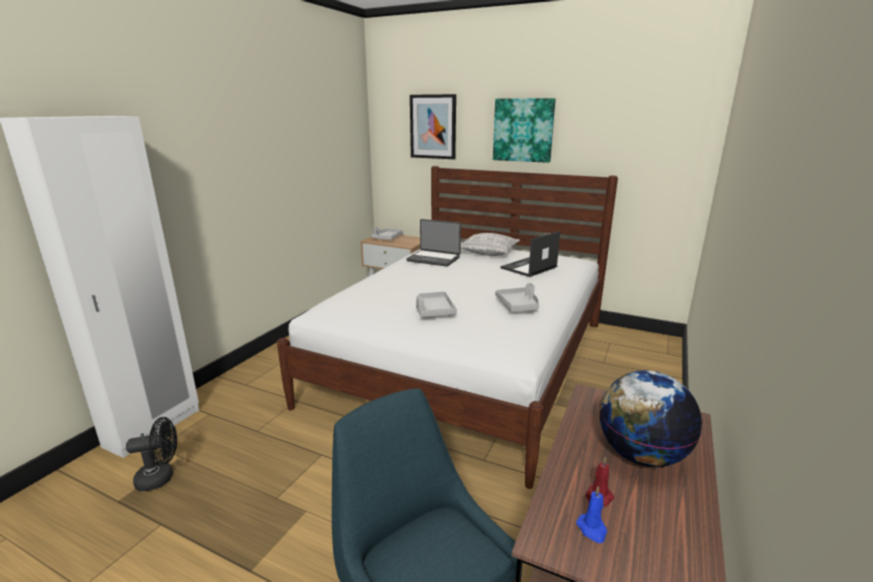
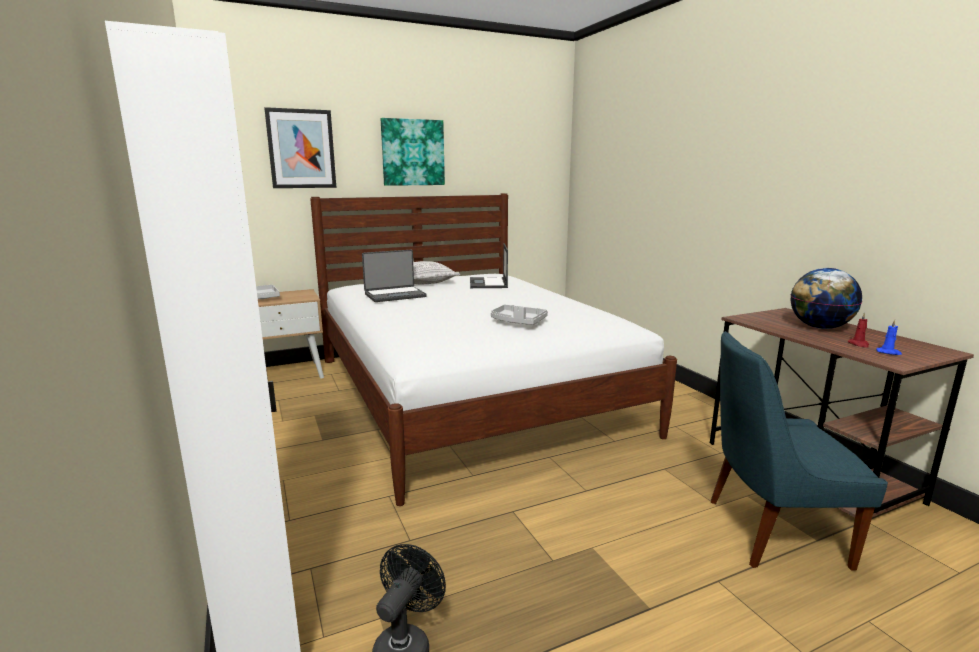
camera: 50 degrees left, 5 degrees down
grey tray [495,283,539,312] -> none

